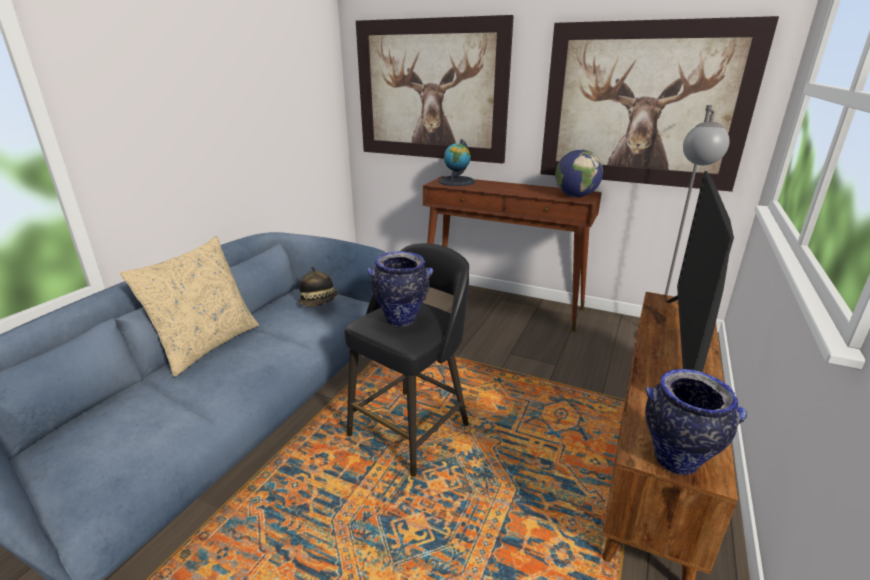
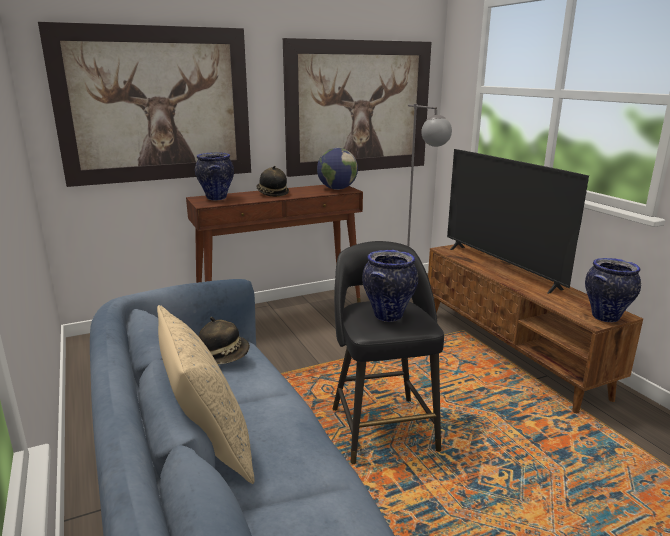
camera: 50 degrees left, 5 degrees down
globe [439,139,475,186] -> vase [195,152,234,200]
none -> hat [256,166,289,197]

